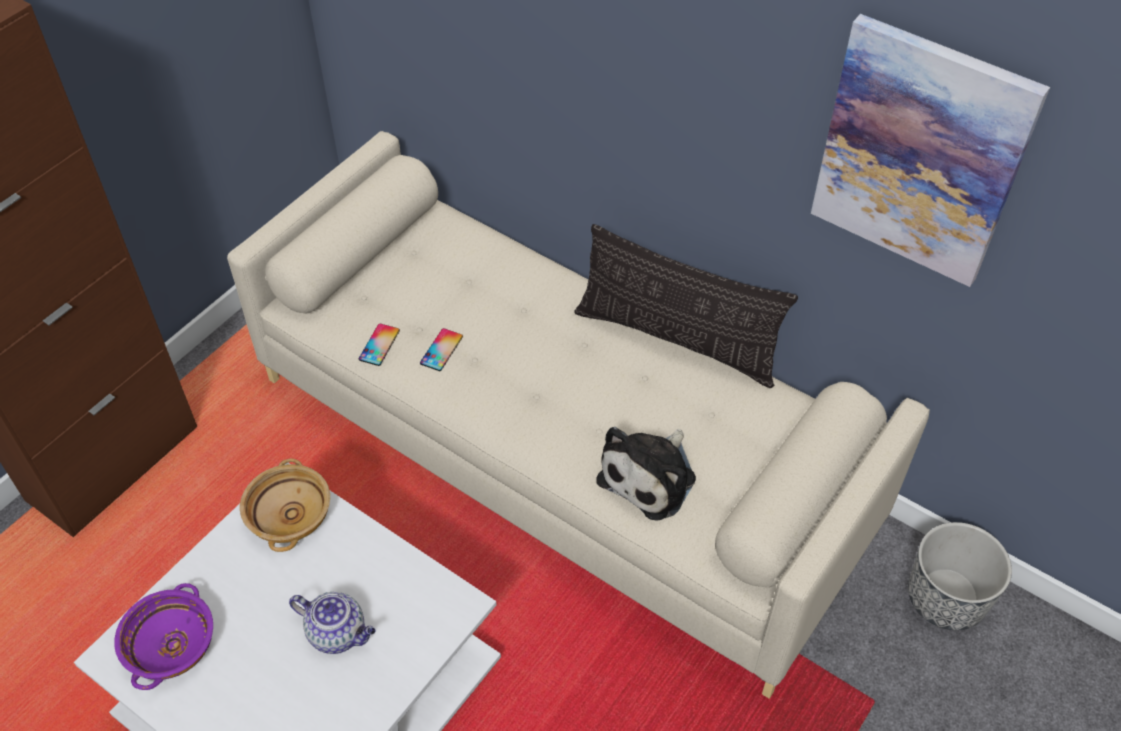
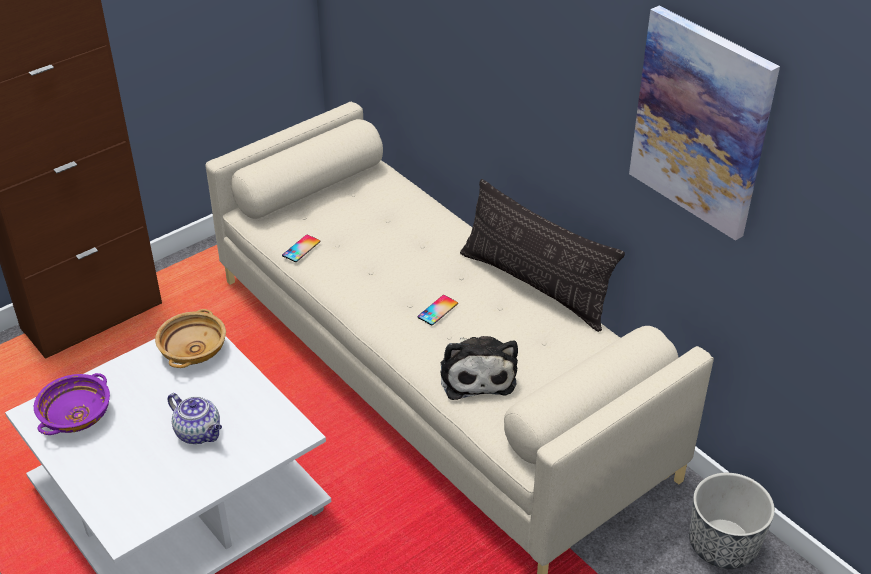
camera: 15 degrees right, 10 degrees down
phone [420,328,463,371] -> phone moved to [417,295,458,325]
plush toy [596,427,696,521] -> plush toy turned 60 degrees counterclockwise [440,336,518,400]

